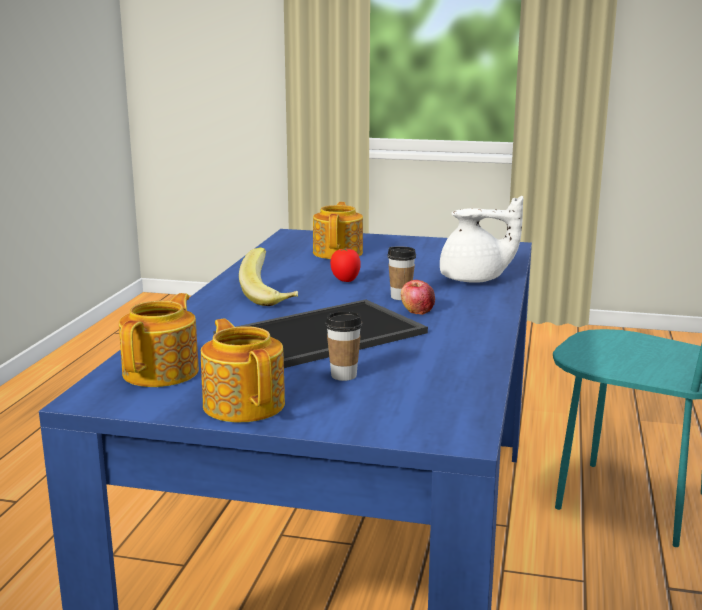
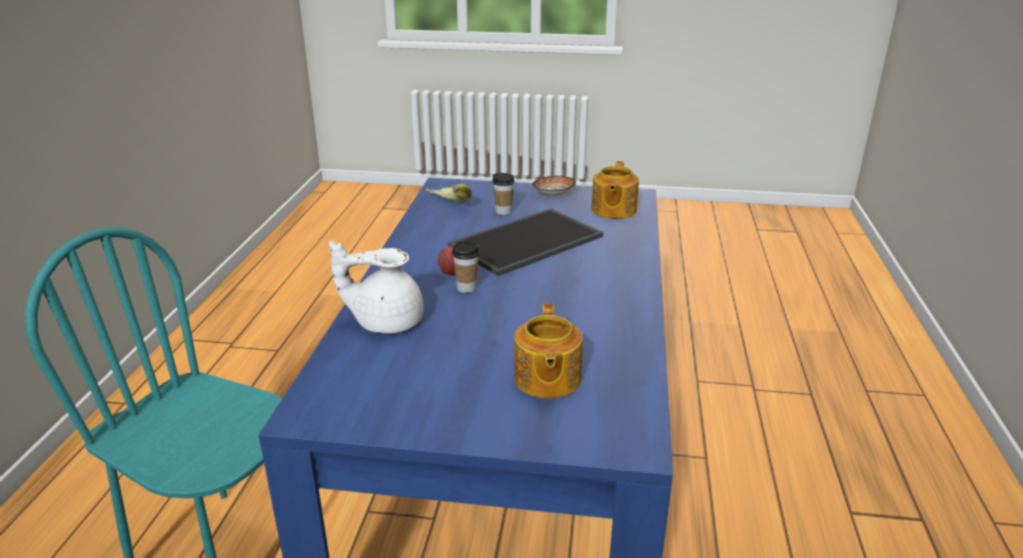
camera: 175 degrees right, 10 degrees up
teapot [201,319,285,422] -> bowl [532,176,576,196]
banana [239,247,298,306] -> banana moved to [426,184,472,201]
tomato [330,248,361,282] -> none

